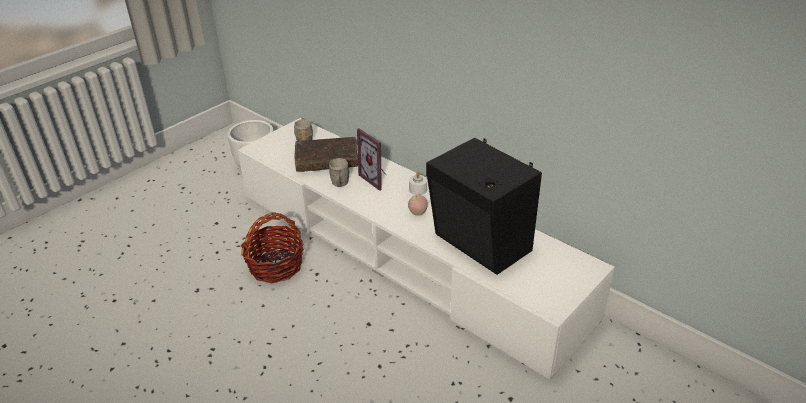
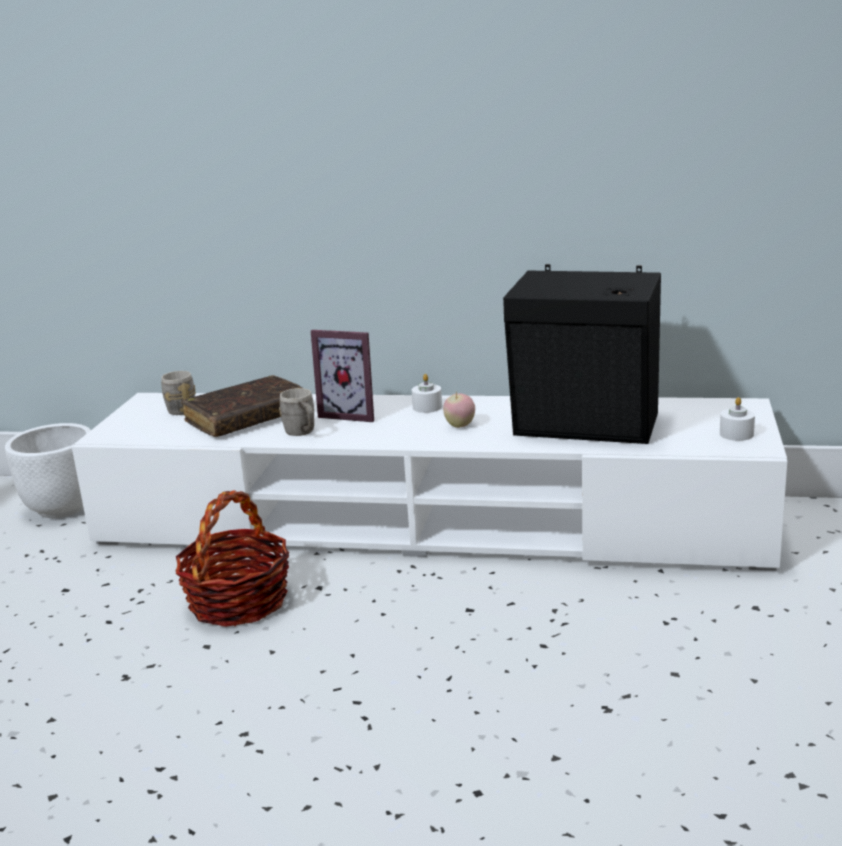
camera: 30 degrees left, 15 degrees down
none -> white candle [720,397,755,441]

